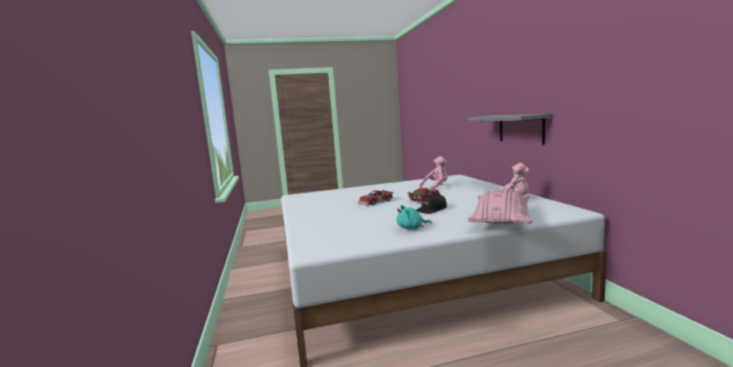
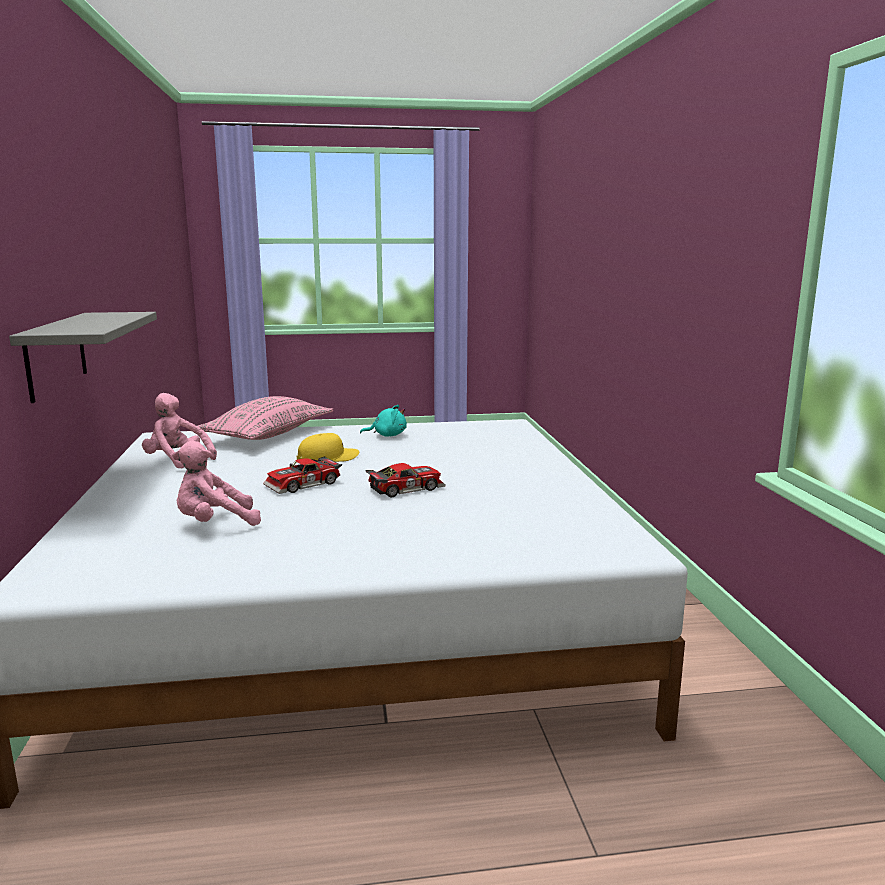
camera: 175 degrees left, 5 degrees up
black cap [416,194,447,214] -> yellow cap [297,433,359,462]

